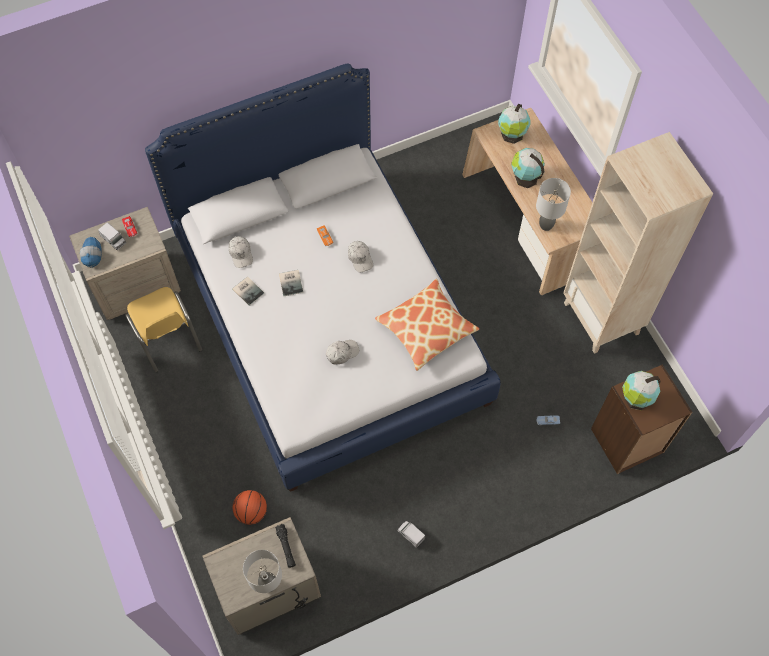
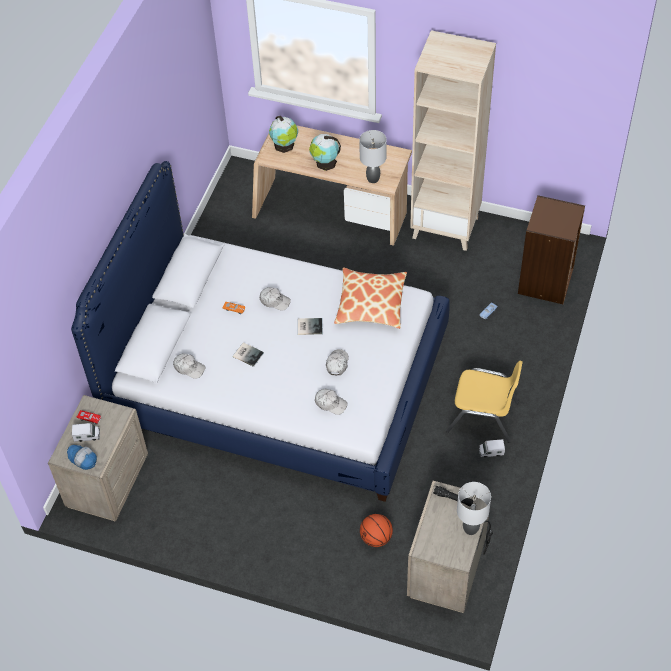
camera: 45 degrees left, 10 degrees down
yellow chair [125,287,202,372] -> yellow chair moved to [446,361,523,443]
book [232,276,265,306] -> book moved to [298,318,322,335]
globe [622,371,661,410] -> none
none -> white cap [315,388,348,415]

